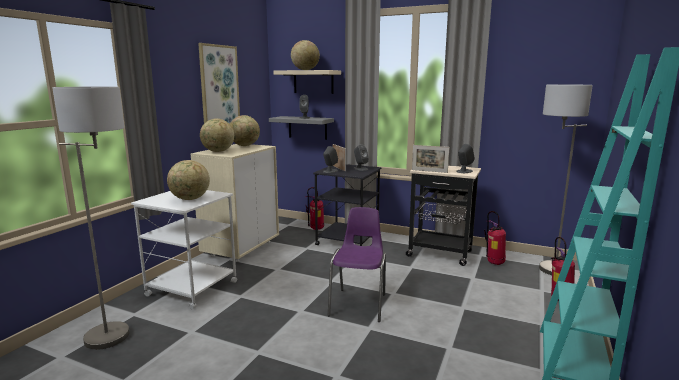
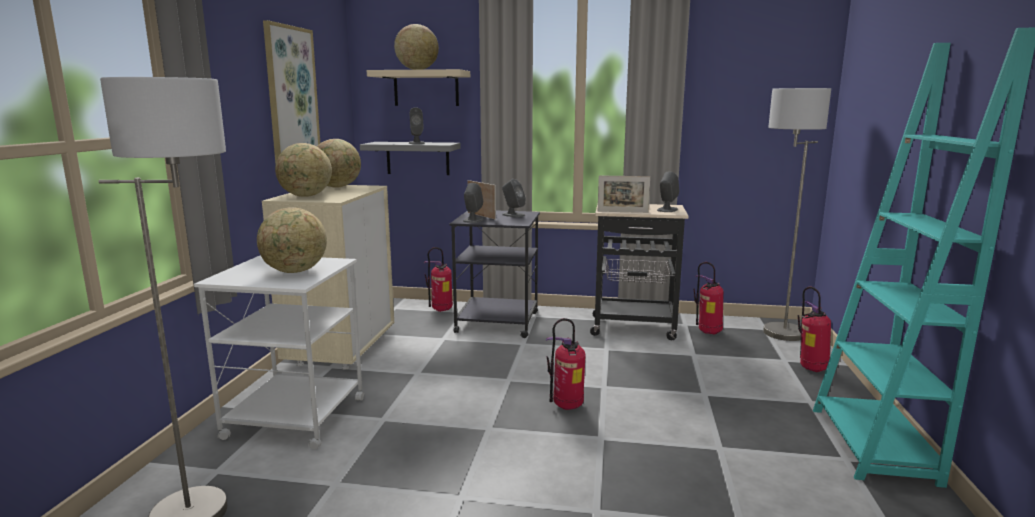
camera: 15 degrees left, 0 degrees up
purple chair [328,207,386,322] -> fire extinguisher [545,318,585,410]

